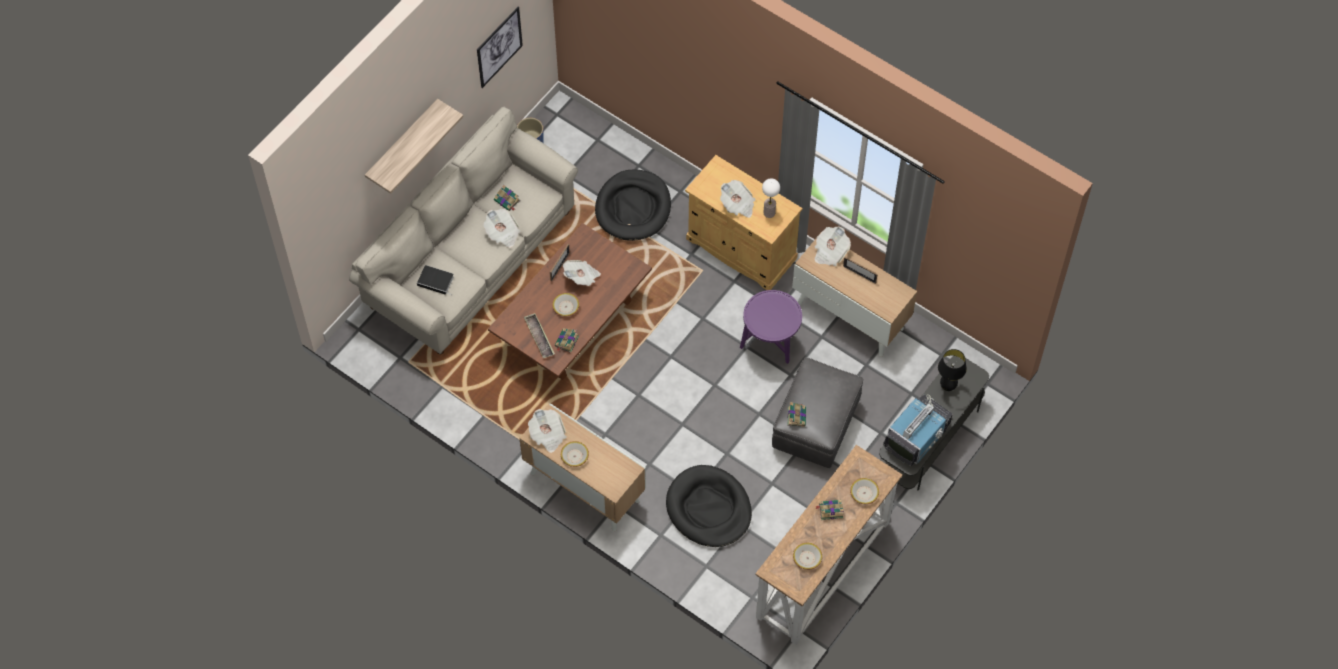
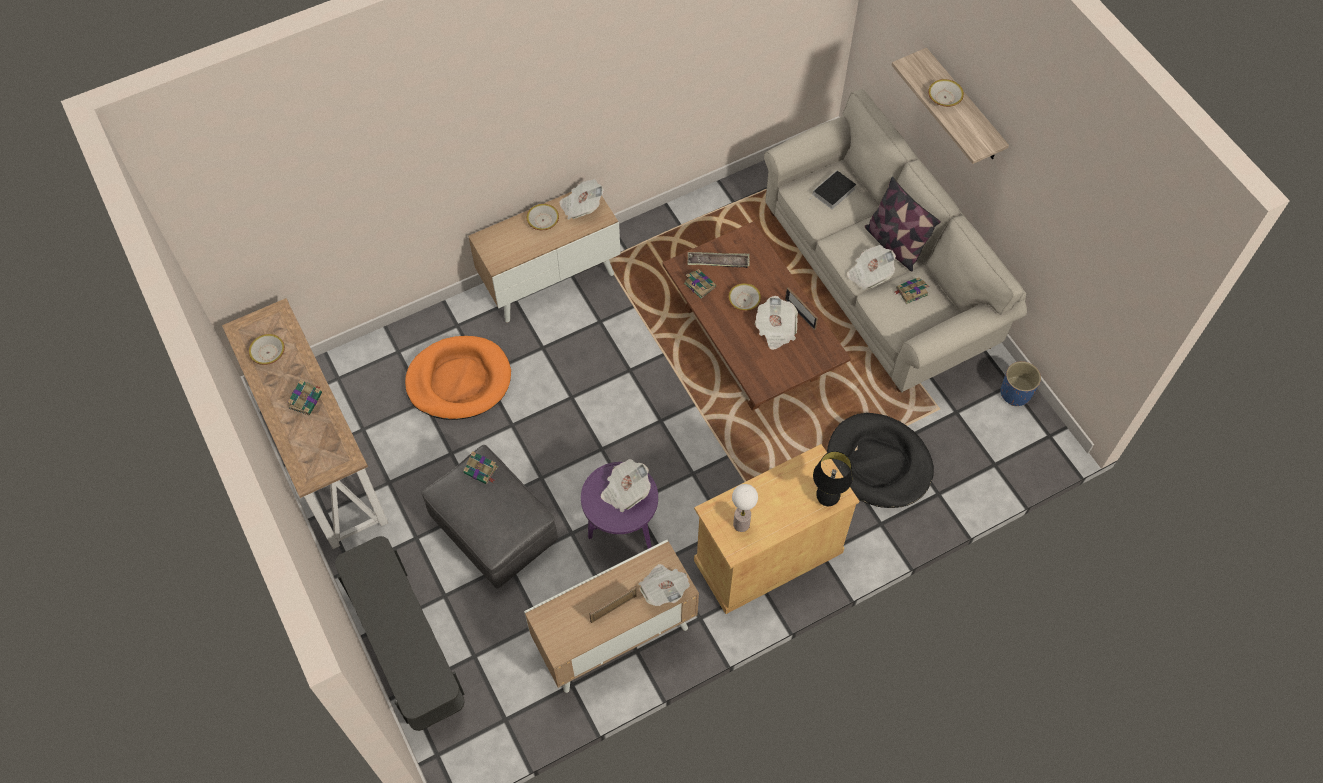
camera: 115 degrees right, 0 degrees up
picture [477,7,523,88] -> none
black dog bed [666,465,752,547] -> orange dog bed [405,336,511,420]
newspaper [720,180,755,218] -> newspaper moved to [601,459,651,513]
bowl [850,478,879,504] -> bowl moved to [928,79,964,107]
television [884,394,952,466] -> none
black table lamp [938,349,967,391] -> black table lamp moved to [813,451,853,506]
none -> pillow [864,177,941,272]

